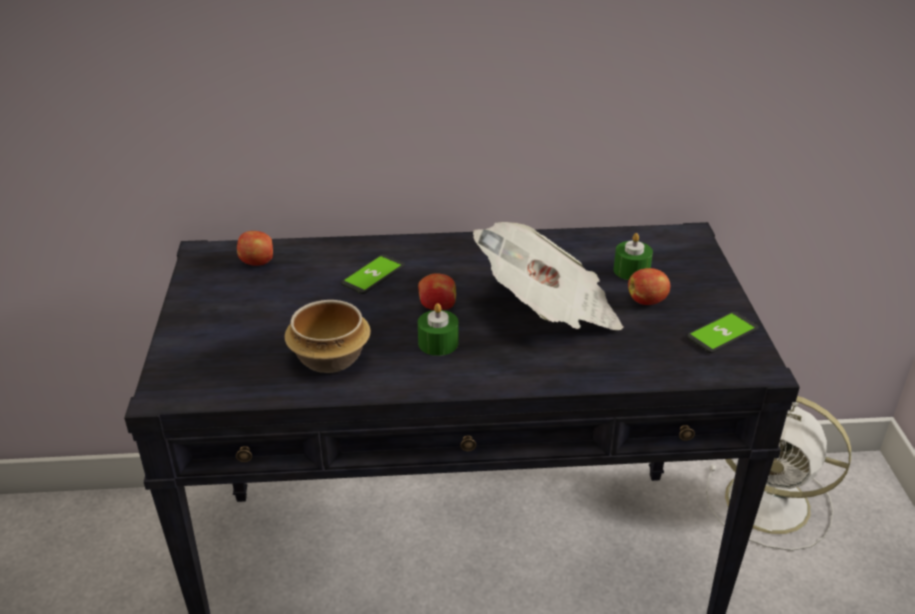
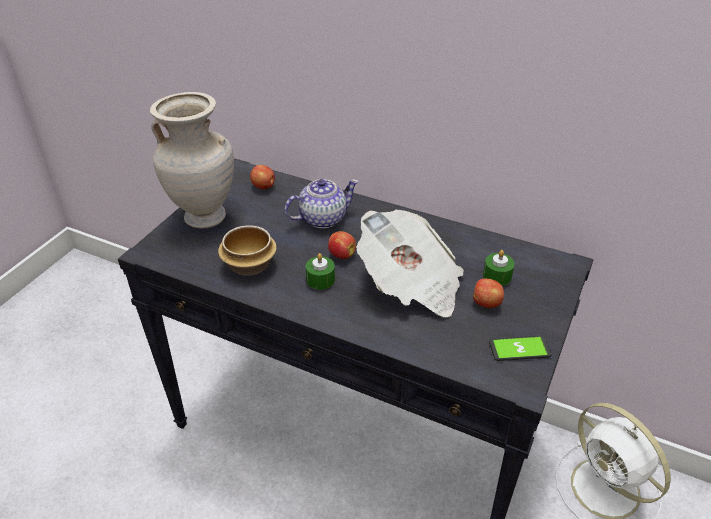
camera: 30 degrees right, 5 degrees up
phone [341,254,405,294] -> teapot [285,179,359,228]
none -> beige vase [150,92,234,228]

